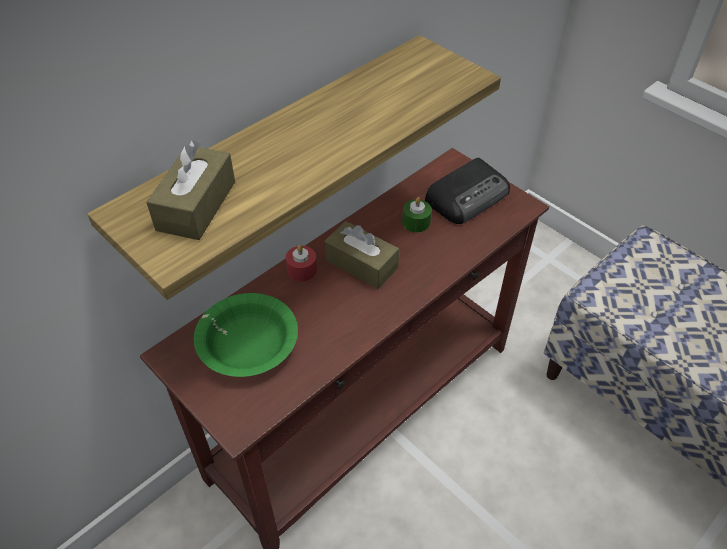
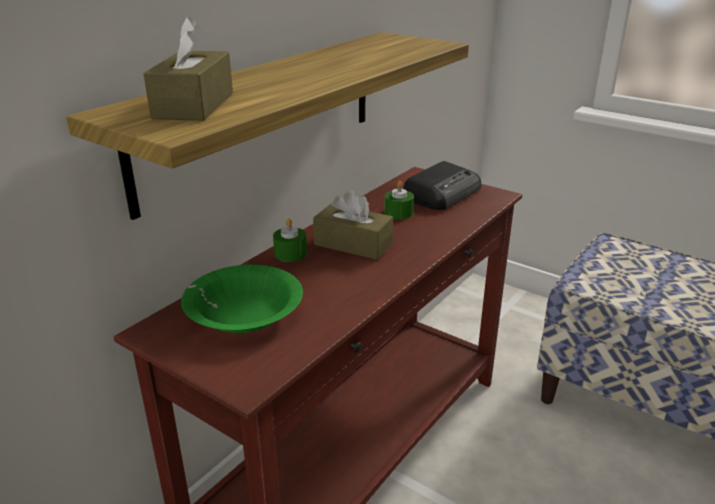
camera: 10 degrees left, 20 degrees down
red candle [286,245,317,281] -> green candle [273,218,307,262]

